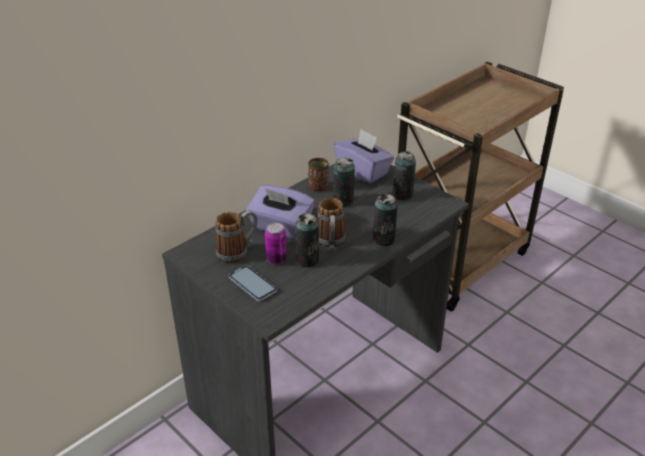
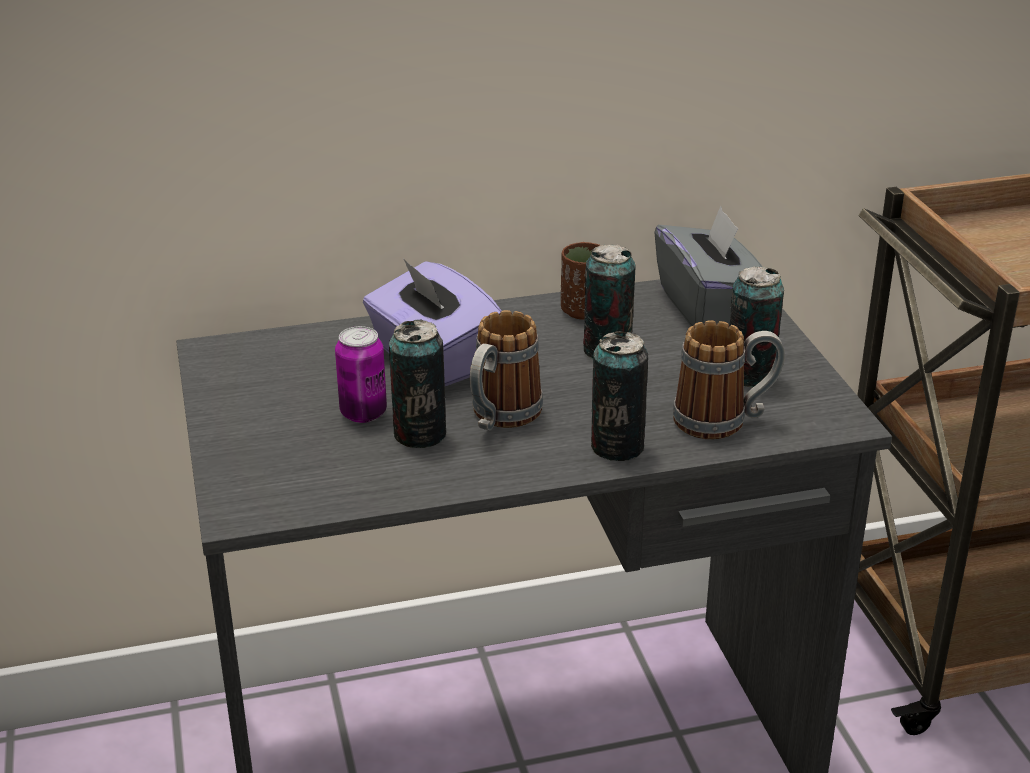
camera: 30 degrees right, 5 degrees down
mug [215,211,258,263] -> mug moved to [673,320,785,439]
phone [229,265,277,301] -> none
purple tissue box [334,129,394,184] -> grey tissue box [654,206,763,326]

